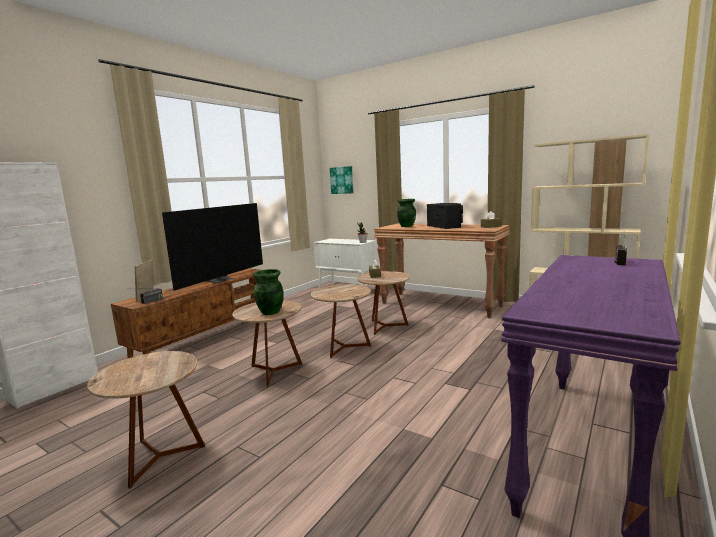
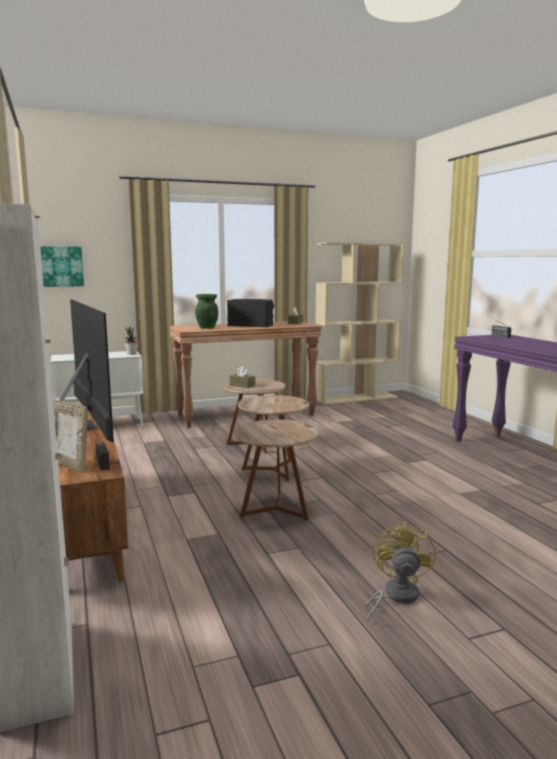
camera: 55 degrees left, 0 degrees up
brown side table [87,351,205,489] -> yellow fan [365,522,436,622]
green vase [253,269,284,315] -> none

